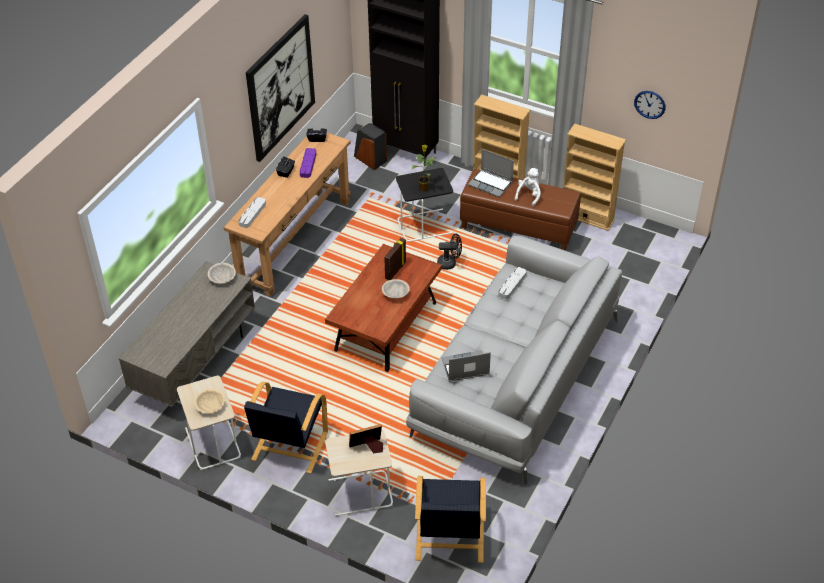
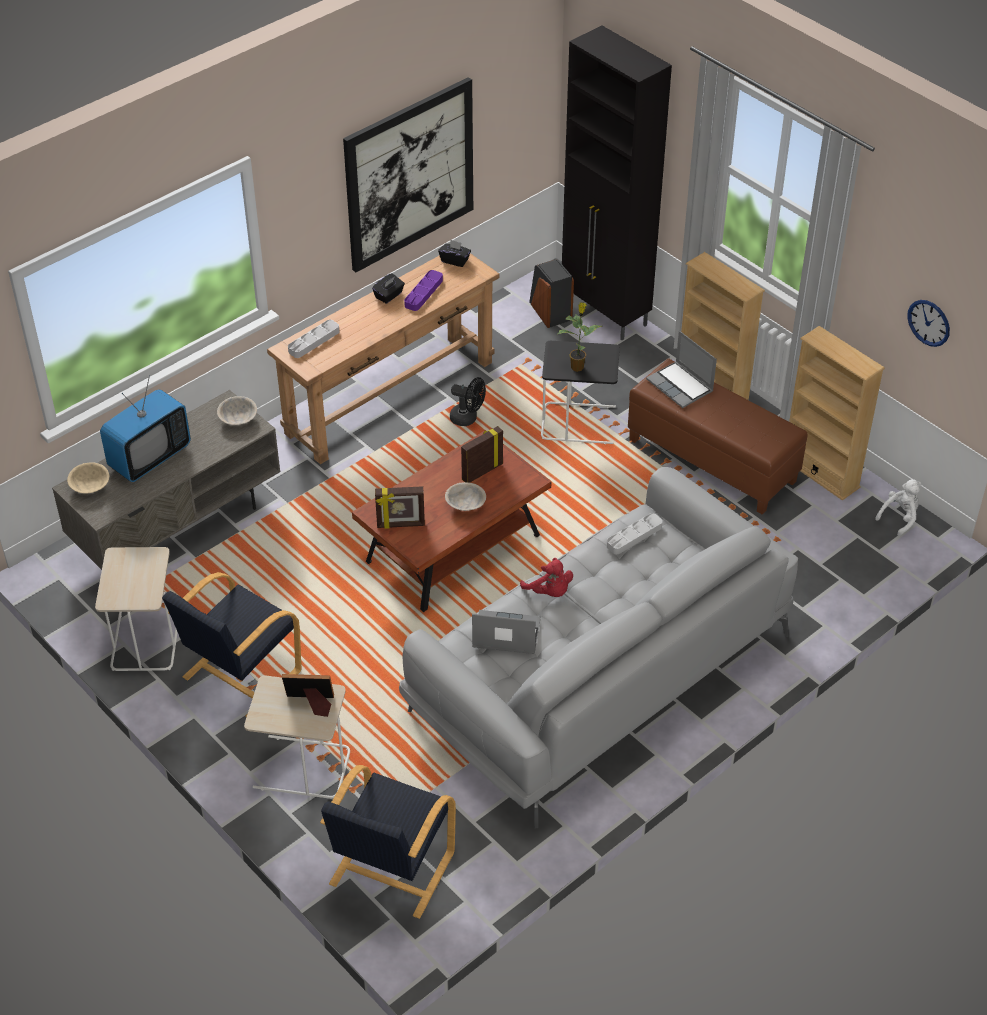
camera: 20 degrees right, 0 degrees up
beige bowl [194,389,225,413] -> beige bowl moved to [67,462,109,494]
black fan [437,234,462,270] -> black fan moved to [450,377,486,426]
white plush toy [515,168,541,207] -> white plush toy moved to [875,479,922,536]
none -> television [100,376,191,482]
none -> picture frame [375,486,425,529]
none -> red plush toy [520,558,573,597]

